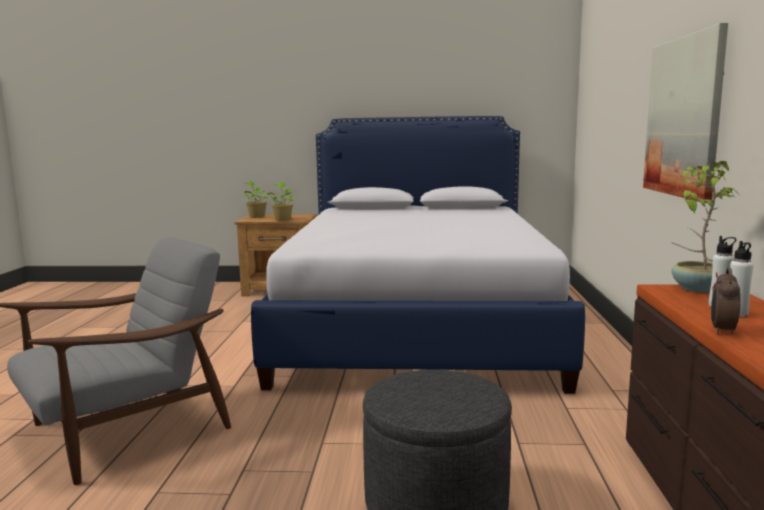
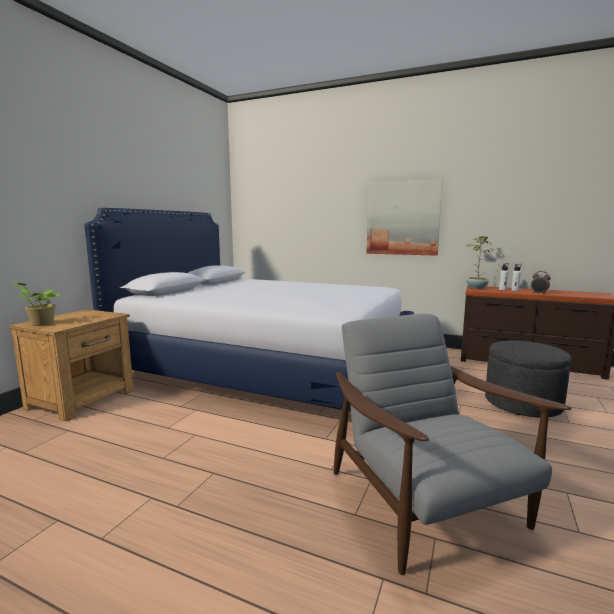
camera: 70 degrees left, 0 degrees up
potted plant [265,182,295,221] -> none

